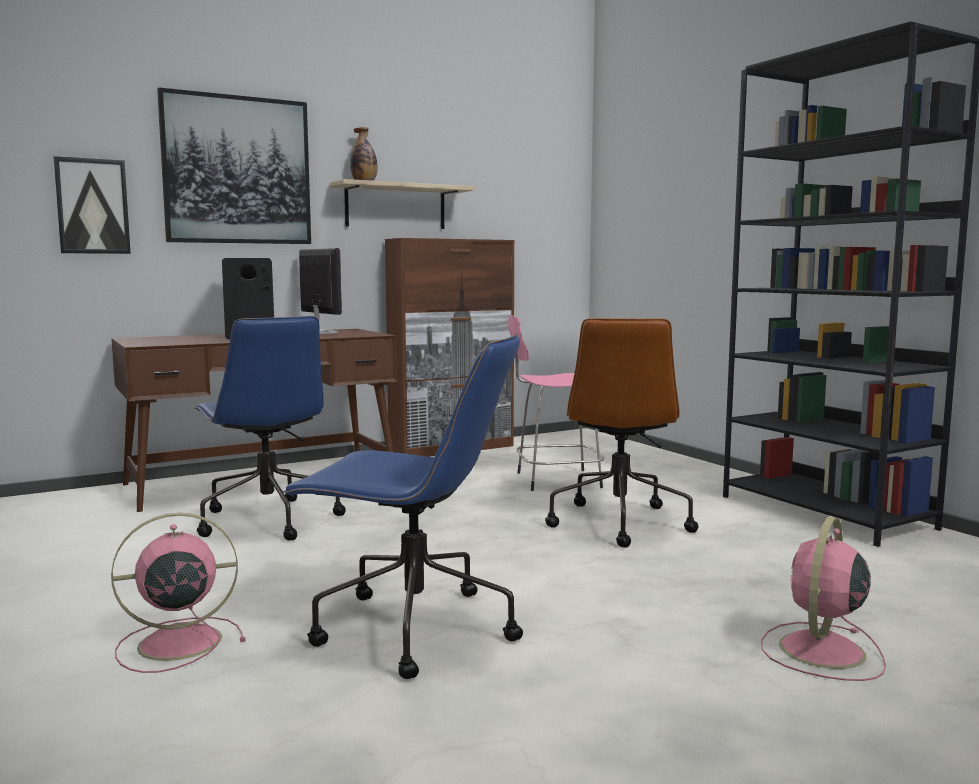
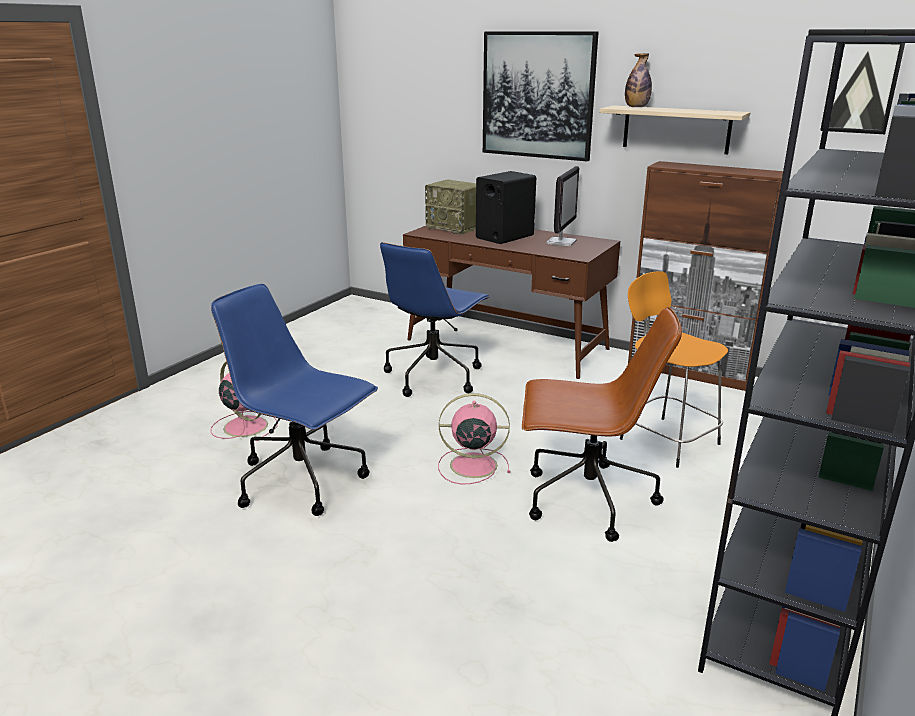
camera: 60 degrees right, 15 degrees up
picture [54,156,131,254] -> picture moved to [820,42,905,134]
blue office chair [282,333,523,679] -> blue office chair turned 135 degrees clockwise [211,284,378,516]
pink stool [508,315,604,491] -> orange stool [620,271,728,468]
brown office chair [545,318,698,548] -> brown office chair turned 150 degrees counterclockwise [522,307,682,542]
pink fan [761,516,886,681] -> pink fan moved to [438,393,510,484]
none -> radio [425,179,476,235]

